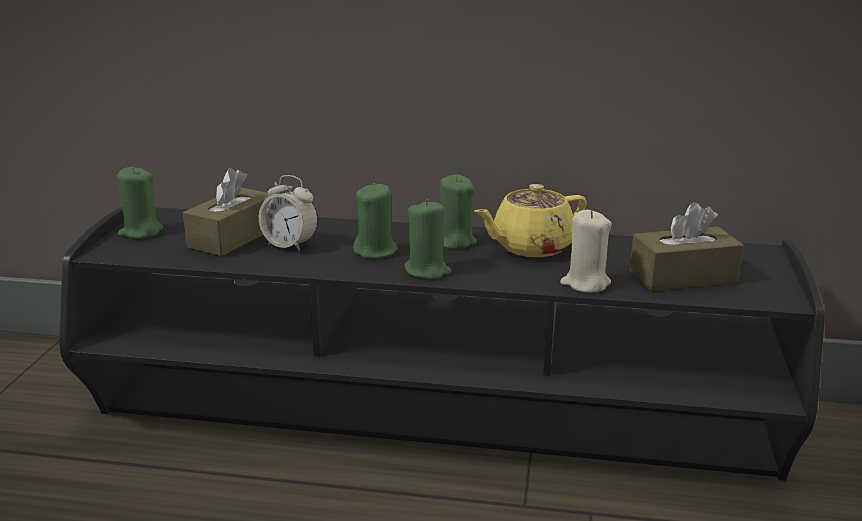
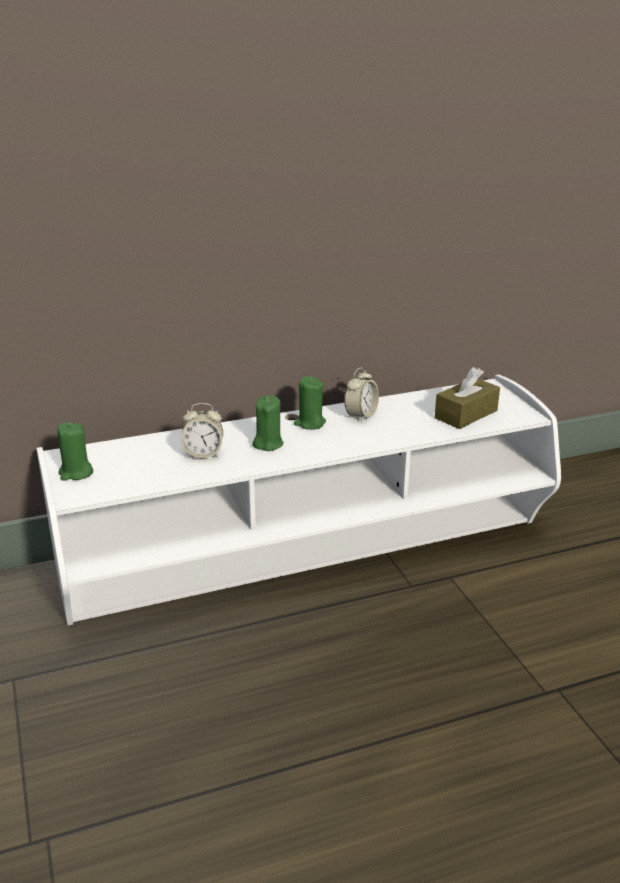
camera: 30 degrees left, 5 degrees up
black tv stand [59,207,825,481] -> white tv stand [37,374,561,626]
brown tissue box [183,168,270,256] -> none
green candle [404,200,452,279] -> none
yellow teapot [474,184,587,257] -> alarm clock [344,367,379,422]
beige candle [560,210,612,293] -> none

